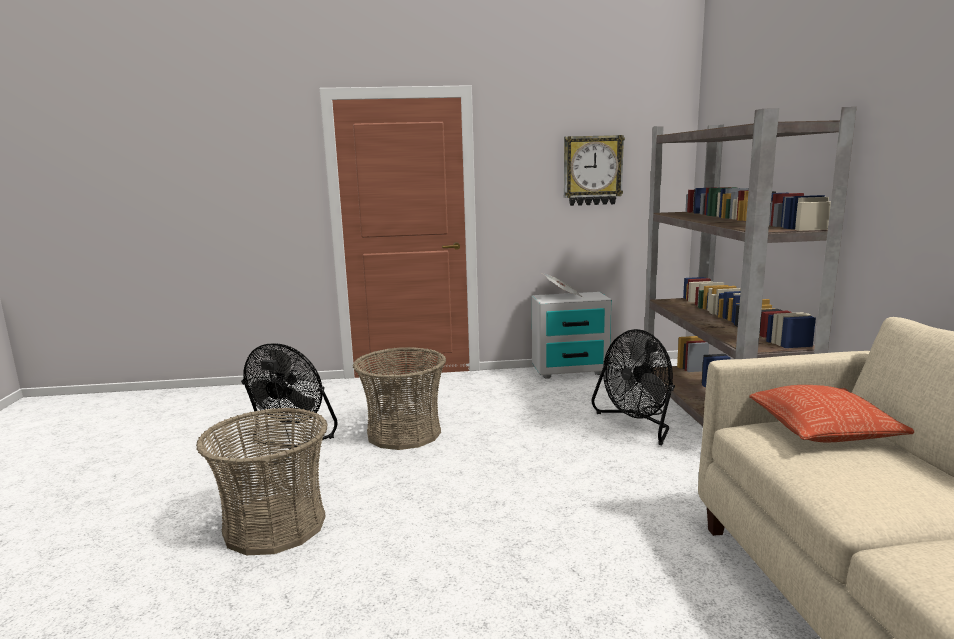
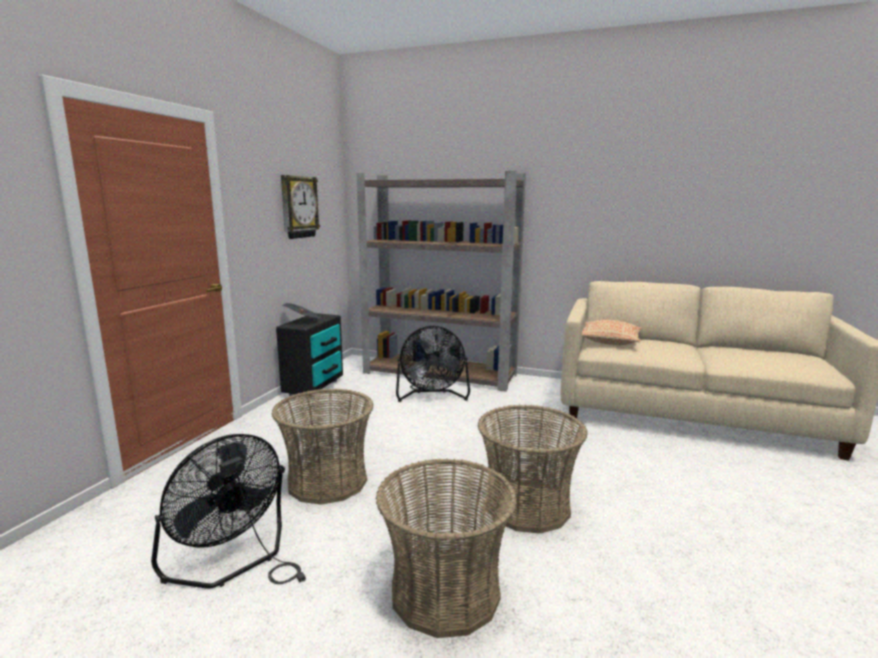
camera: 65 degrees left, 0 degrees up
white nightstand [532,292,612,379] -> black nightstand [276,313,343,399]
orange pillow [750,385,914,442] -> beige pillow [582,320,642,345]
none -> basket [478,404,588,533]

